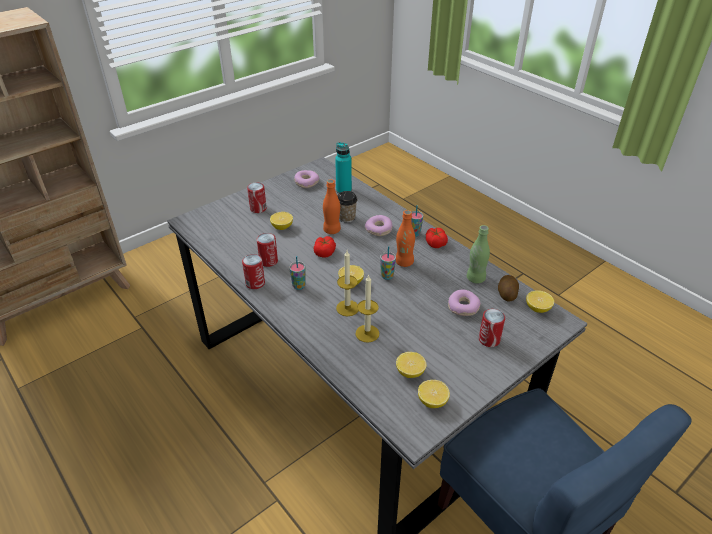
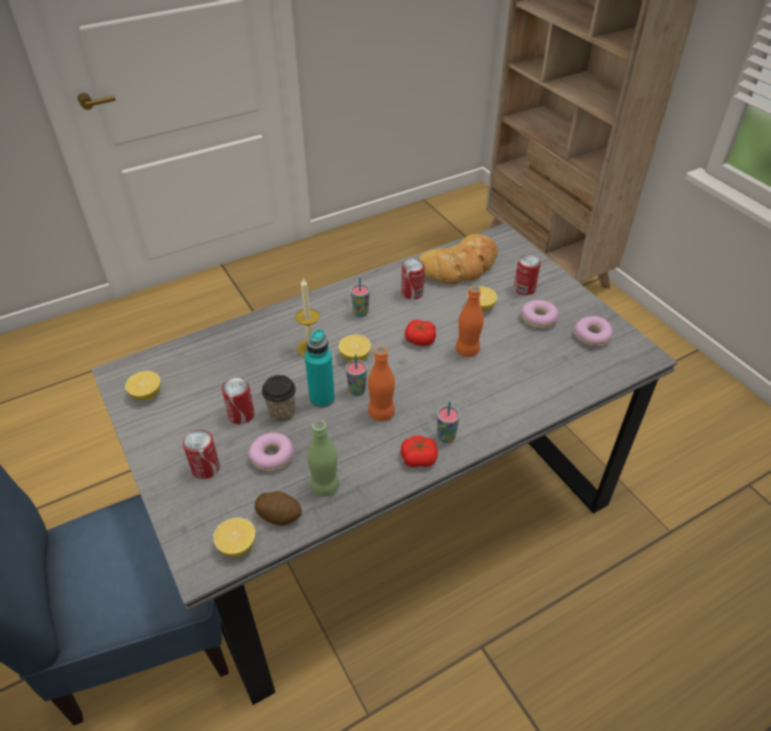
camera: 100 degrees right, 5 degrees up
can [242,254,265,289] -> can moved to [222,377,255,424]
turquoise bottle [335,142,352,194] -> turquoise bottle moved to [305,329,335,408]
cup [338,191,358,223] -> cup moved to [262,375,296,423]
candle [355,274,379,343] -> none
donut [365,215,393,236] -> donut moved to [521,300,559,328]
lemon [396,352,426,378] -> none
none -> bread [418,234,498,284]

